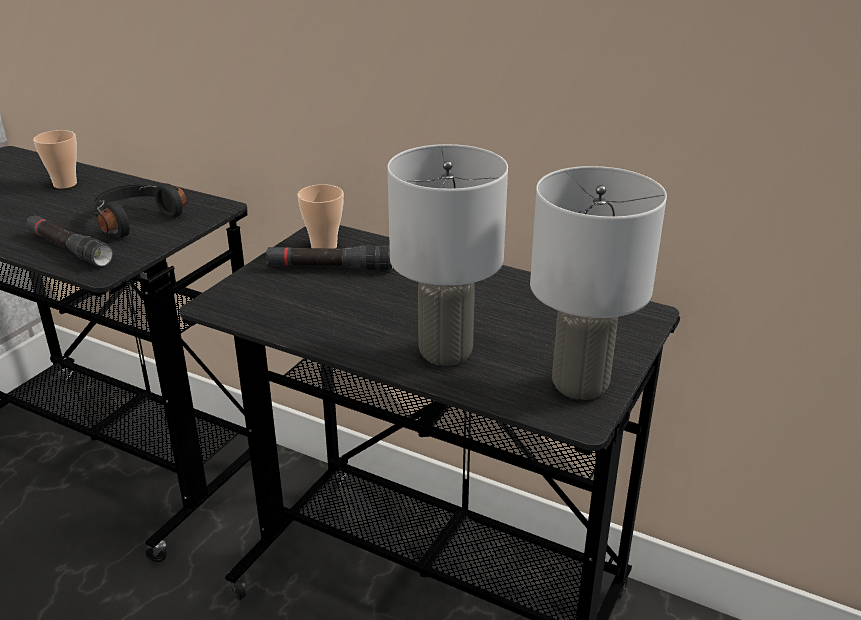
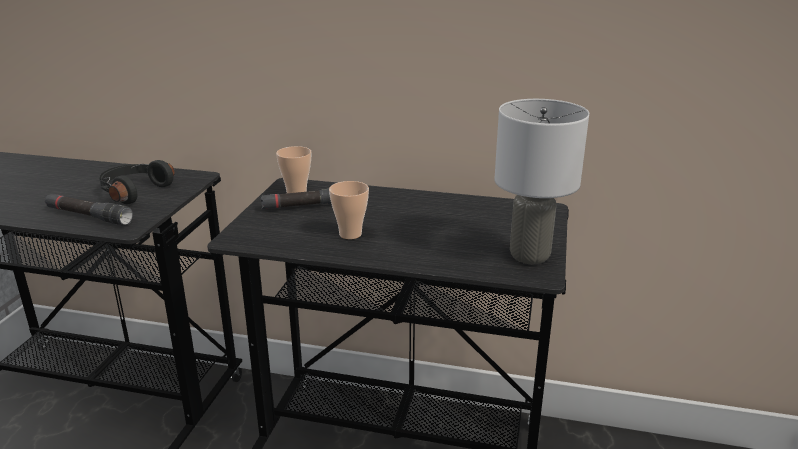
camera: 15 degrees left, 5 degrees down
cup [33,130,77,189] -> cup moved to [329,181,369,239]
white table lamp [387,144,508,366] -> none

